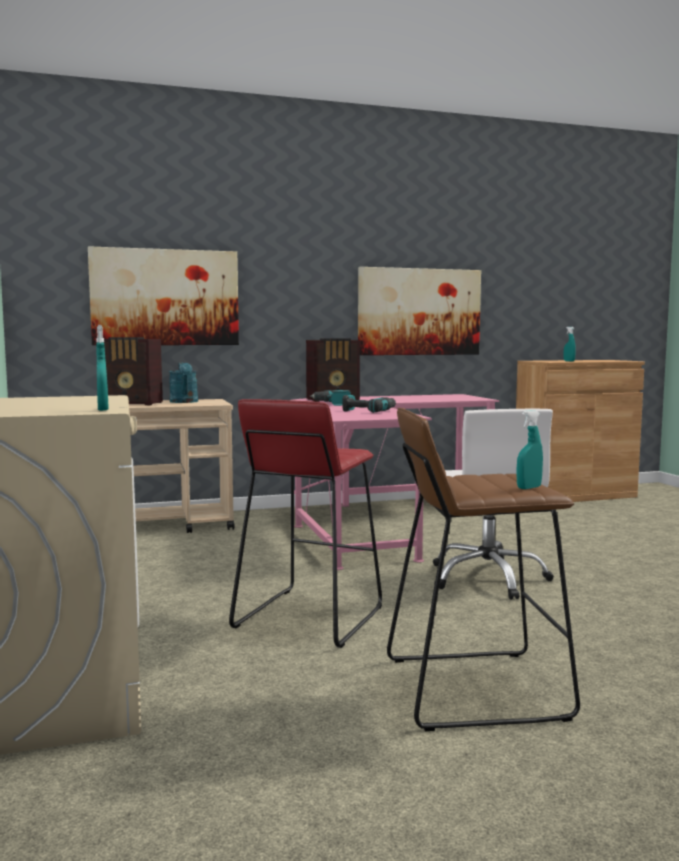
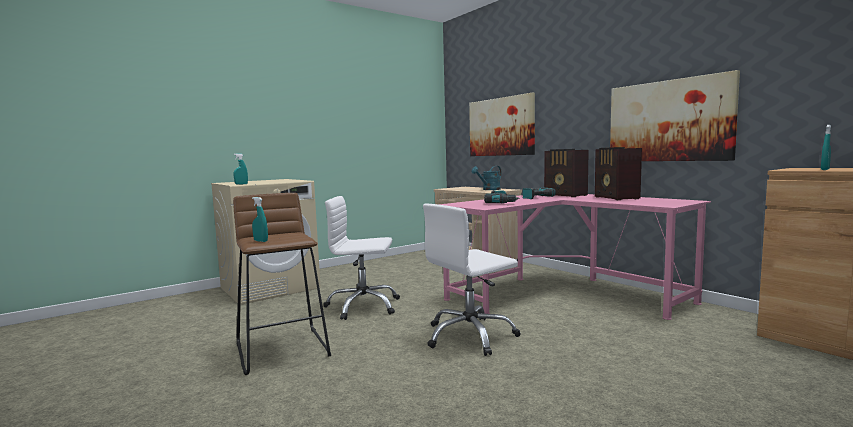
camera: 70 degrees right, 0 degrees up
radio [104,337,163,405] -> radio moved to [595,147,642,200]
red stool [229,399,382,648] -> white office chair [323,196,400,320]

